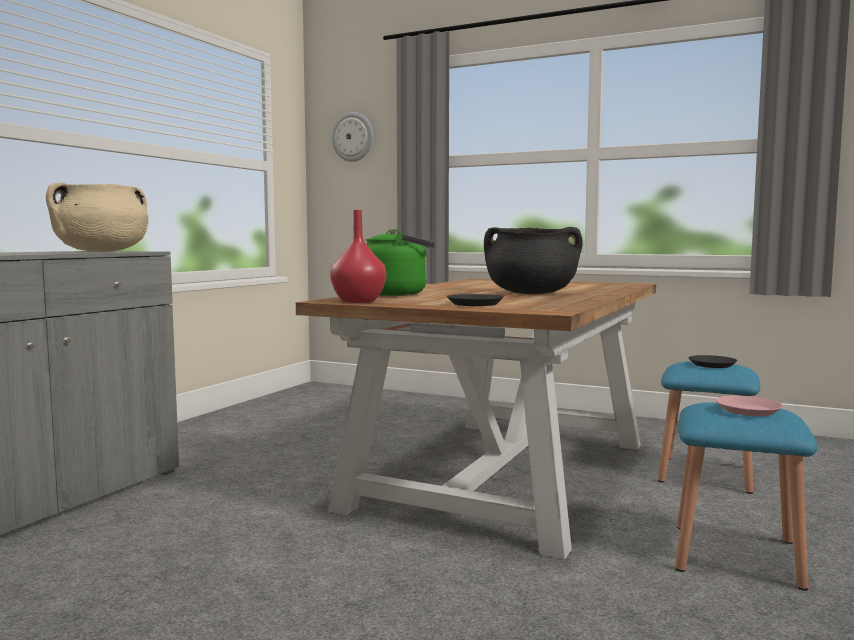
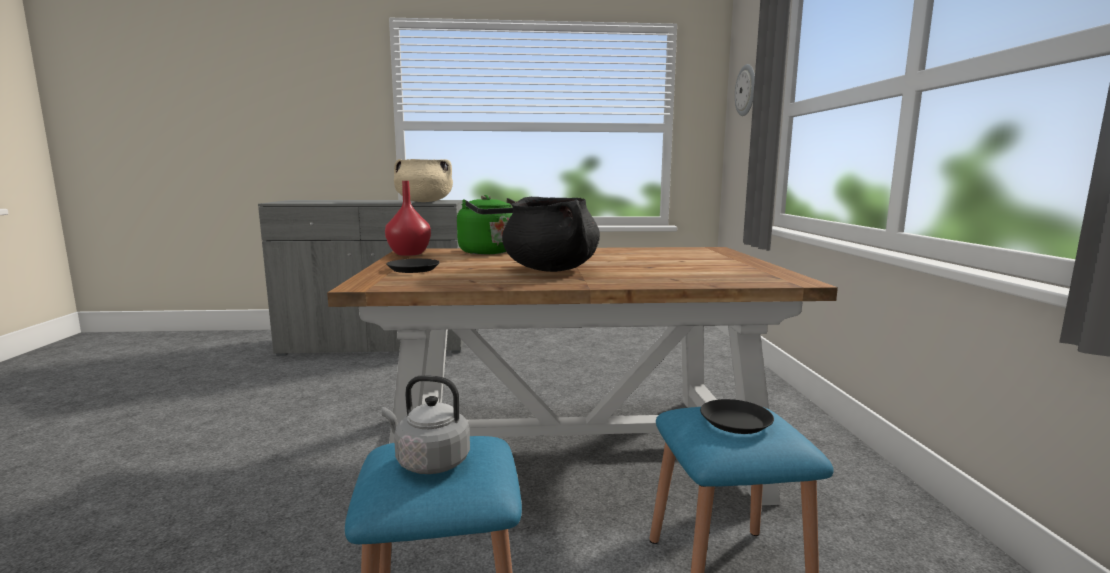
camera: 60 degrees right, 5 degrees up
pink plate [716,396,783,416] -> grey kettle [382,375,470,474]

